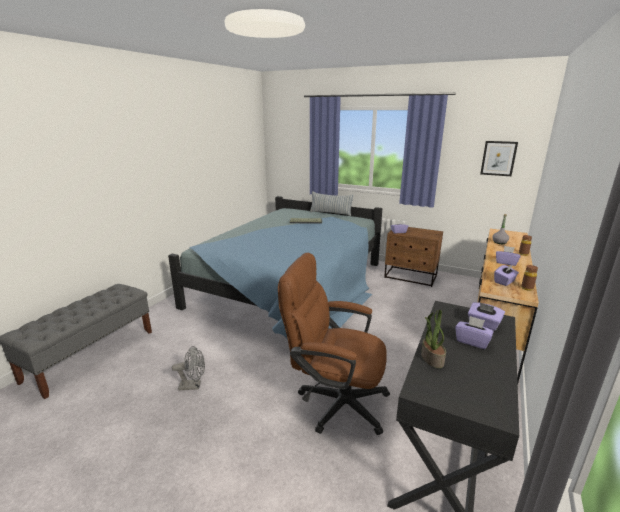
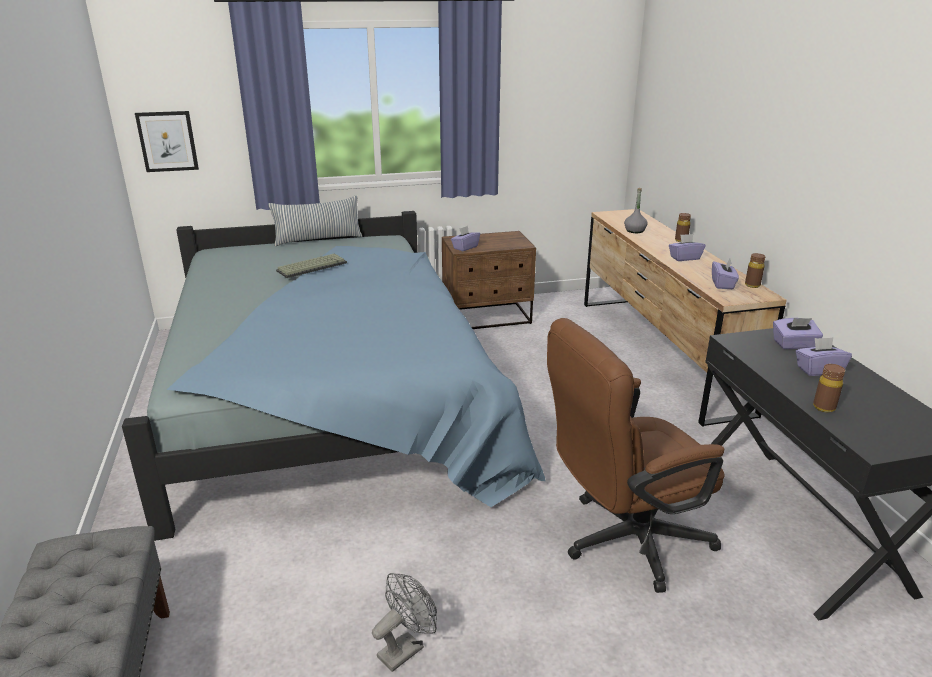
camera: 40 degrees left, 5 degrees up
potted plant [421,310,446,368] -> brown bottle [813,364,845,413]
picture [480,141,518,176] -> picture moved to [135,111,199,172]

